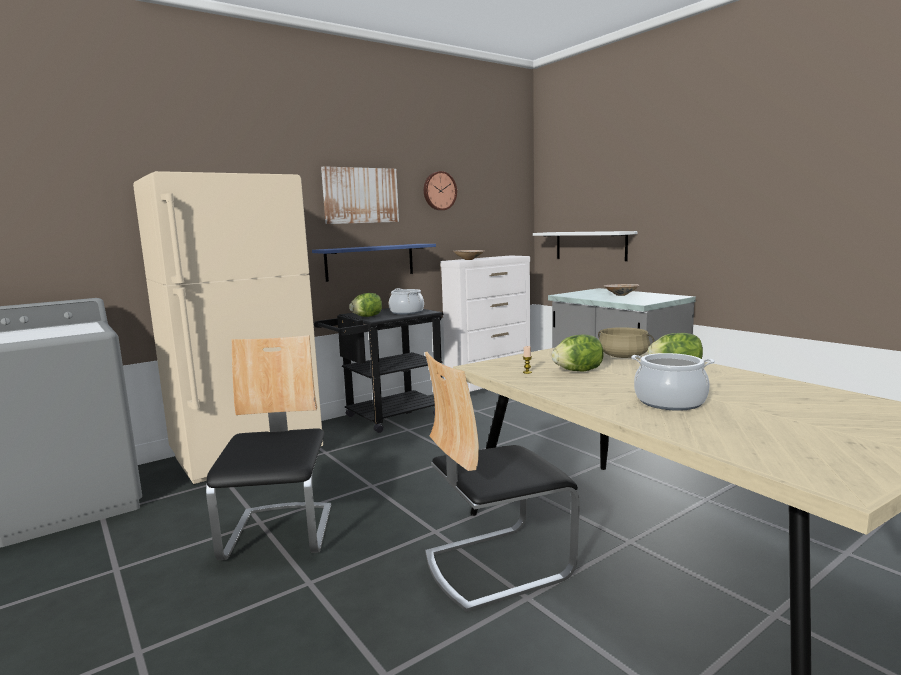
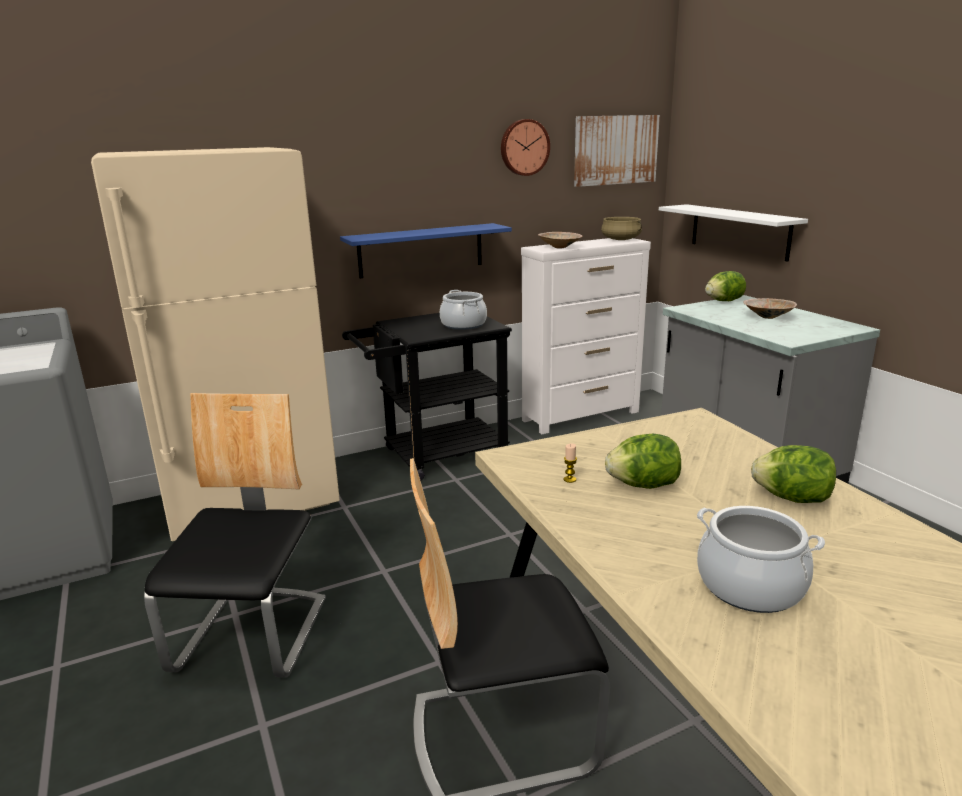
camera: 10 degrees right, 10 degrees up
picture [321,166,399,224] -> picture moved to [574,115,660,187]
lettuce [349,293,382,317] -> lettuce moved to [705,271,746,301]
beige cooking pot [598,327,654,358] -> beige cooking pot moved to [601,217,642,240]

